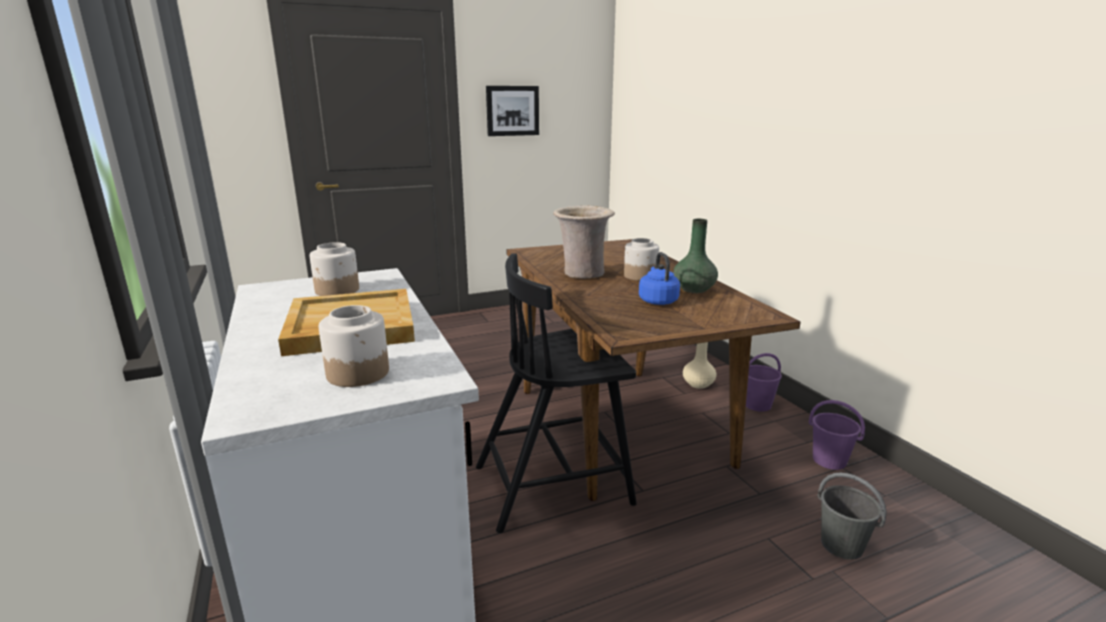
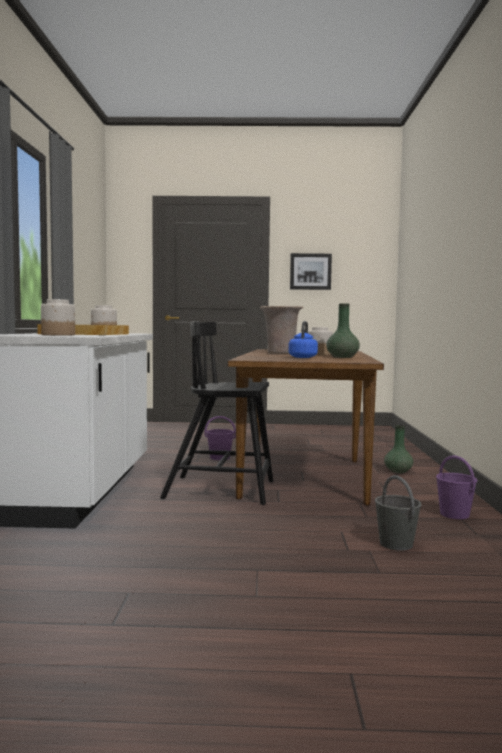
camera: 25 degrees right, 15 degrees down
beige vase [683,342,716,389] -> green vase [384,425,413,473]
purple bucket [746,353,782,412] -> purple bucket moved to [205,416,236,460]

